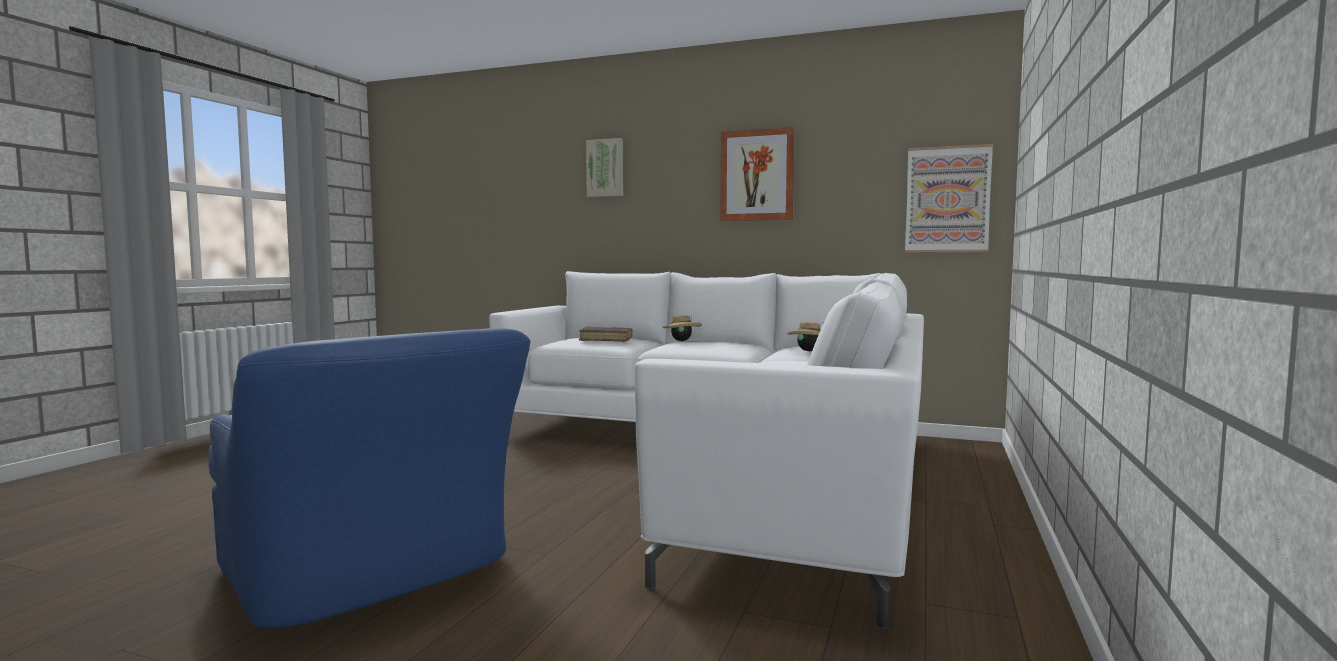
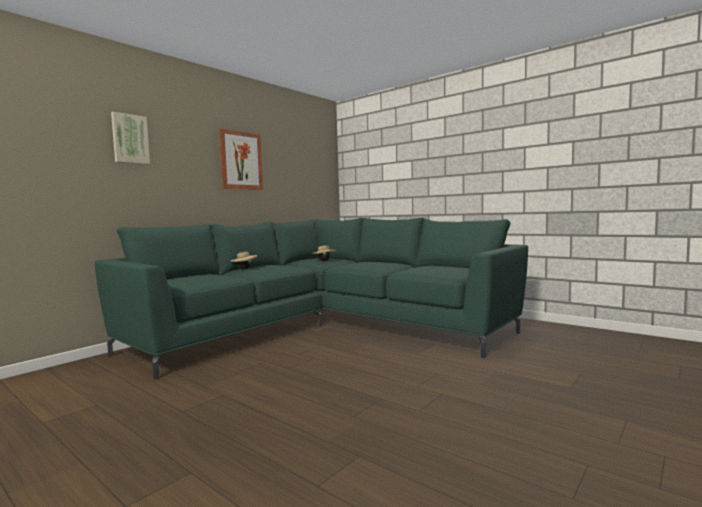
camera: 70 degrees left, 0 degrees up
blue armchair [208,328,530,628] -> none
white sofa [489,271,924,629] -> green sofa [94,217,528,380]
brown book [579,326,633,342] -> none
picture [905,144,993,252] -> none

